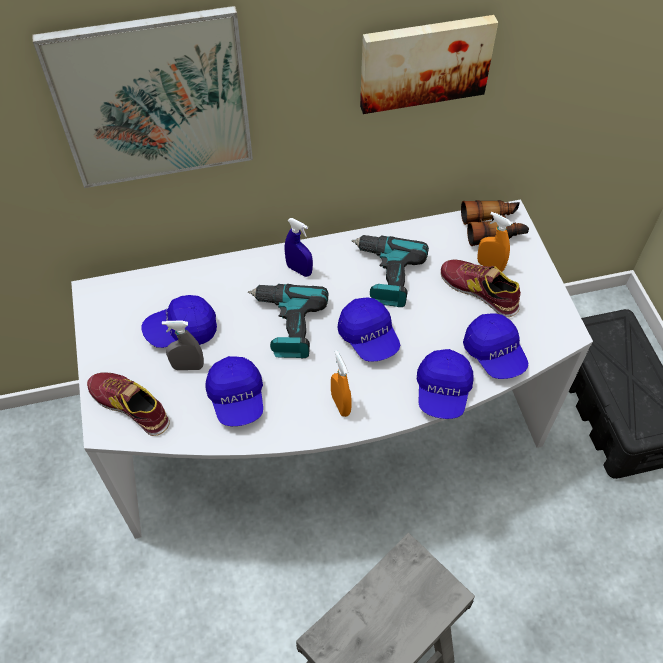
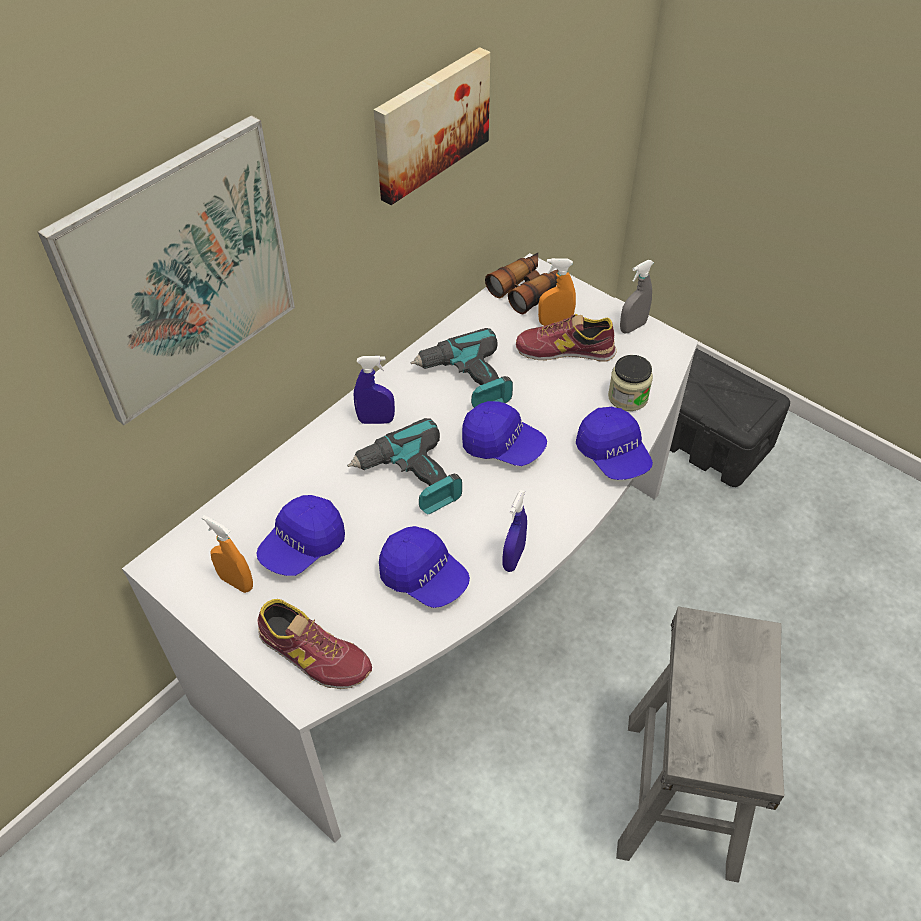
camera: 35 degrees left, 5 degrees down
shoe [87,372,170,436] -> shoe turned 150 degrees counterclockwise [257,599,372,689]
grey spray bottle [162,321,204,370] -> grey spray bottle moved to [620,260,654,333]
orange spray bottle [331,350,352,417] -> orange spray bottle moved to [202,515,253,593]
blue cap [463,313,528,379] -> jar [608,355,653,411]
none -> blue spray bottle [503,490,527,572]

